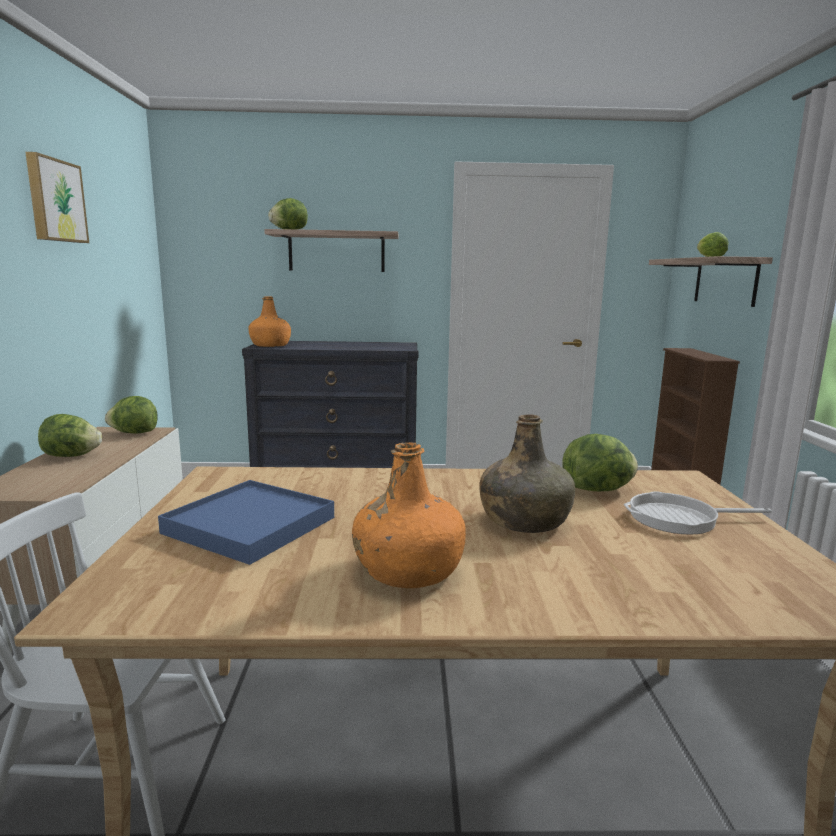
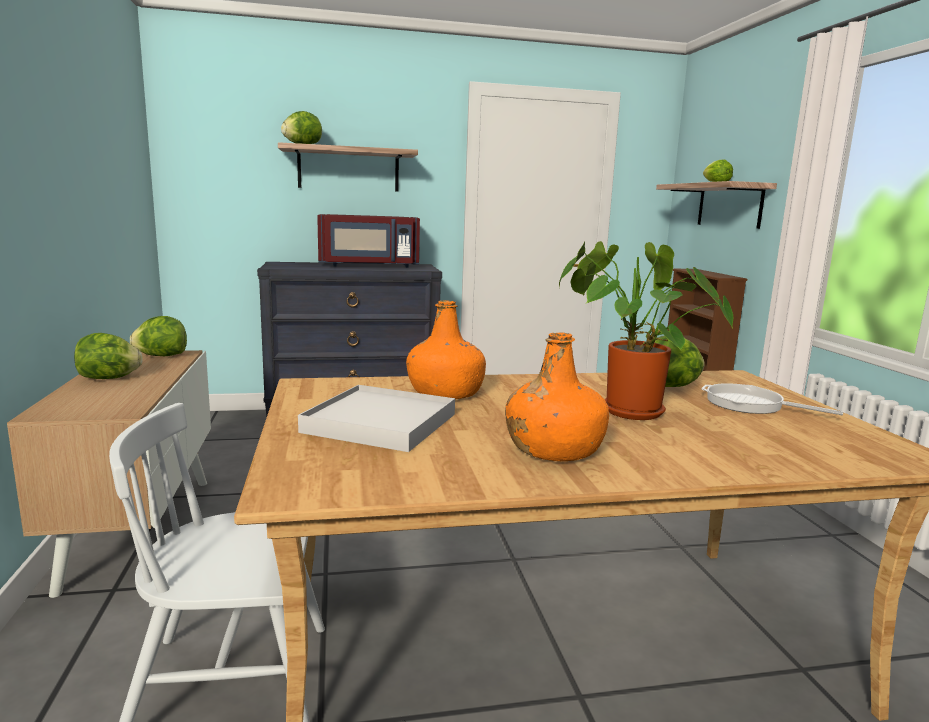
camera: 10 degrees left, 0 degrees up
picture [25,152,89,243] -> none
blue tray [158,480,334,565] -> white tray [298,385,455,452]
orange bottle [248,296,291,347] -> orange bottle moved to [406,300,486,399]
green bottle [479,414,575,533] -> potted plant [559,241,733,420]
frying pan [624,491,772,535] -> frying pan turned 45 degrees clockwise [701,383,843,415]
none -> red microwave [317,214,420,268]

